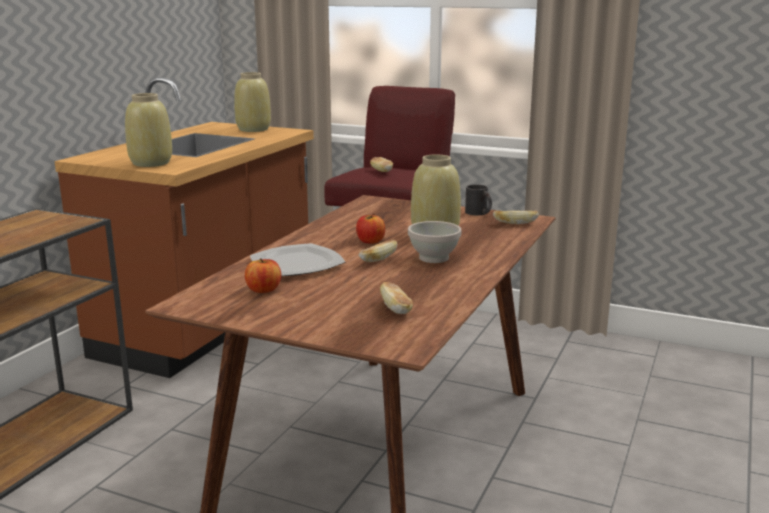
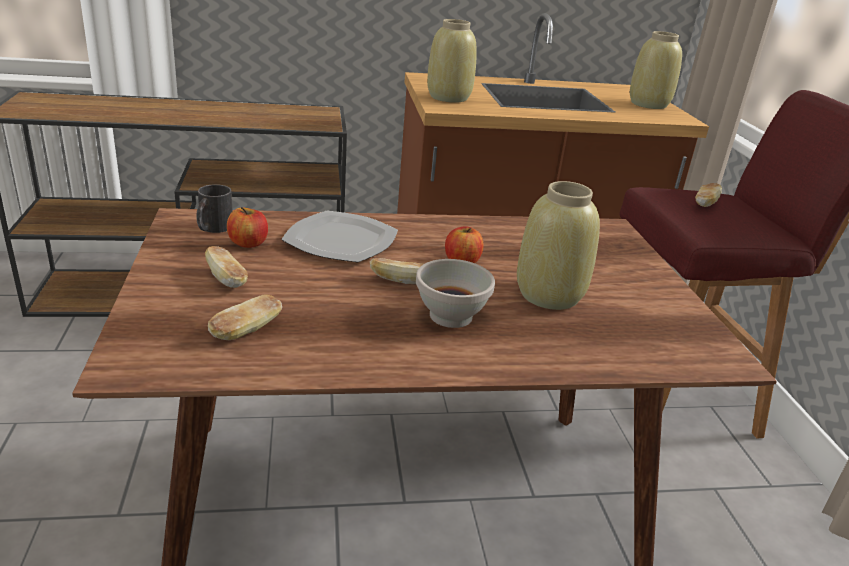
camera: 55 degrees right, 10 degrees up
black mug [465,184,492,215] -> black mug moved to [196,184,232,233]
bread [493,211,539,224] -> bread moved to [205,246,248,288]

